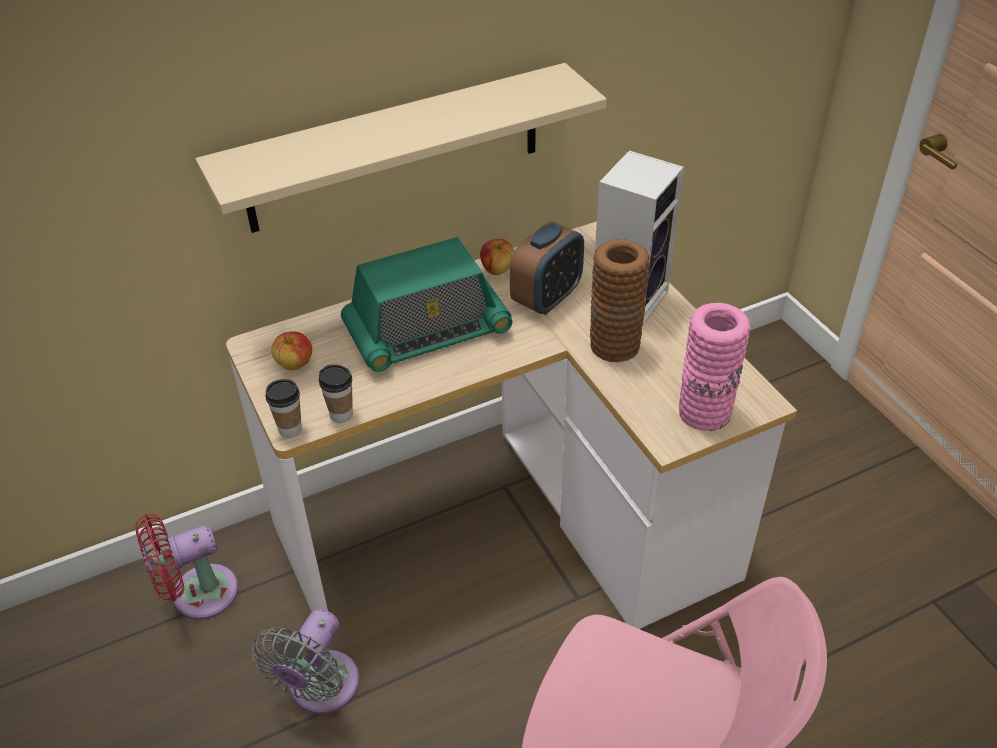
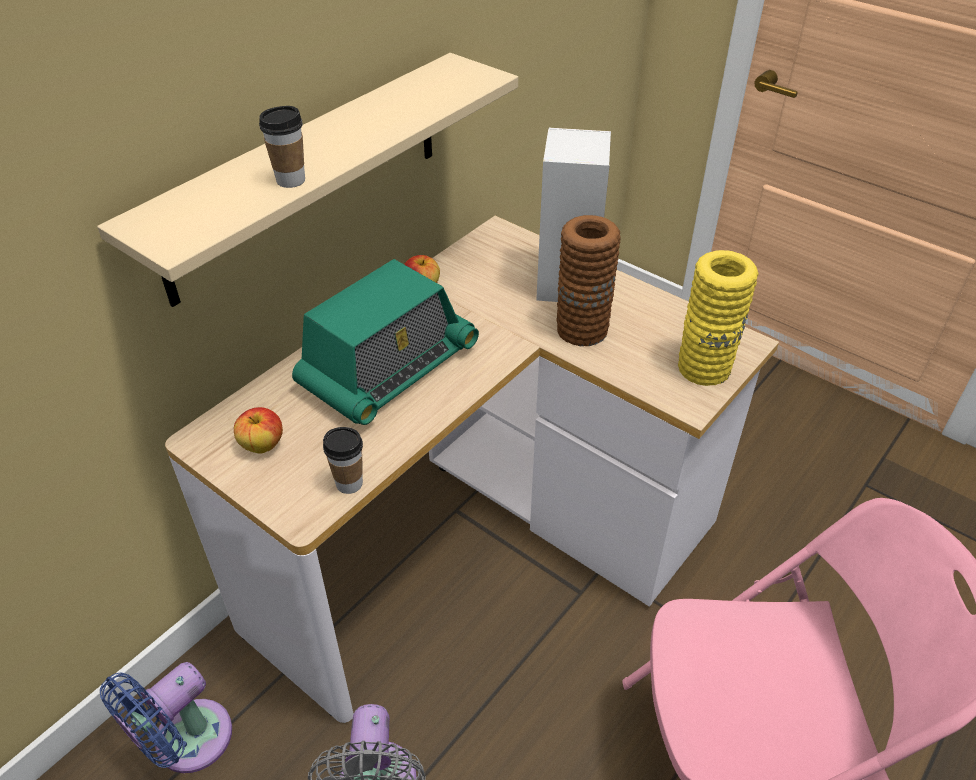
camera: 25 degrees left, 0 degrees up
red fan [135,514,238,620] -> blue fan [100,662,232,773]
cup [265,379,302,438] -> cup moved to [259,106,305,188]
alarm clock [510,221,584,315] -> none
pink vase [679,303,751,431] -> yellow vase [678,250,759,386]

